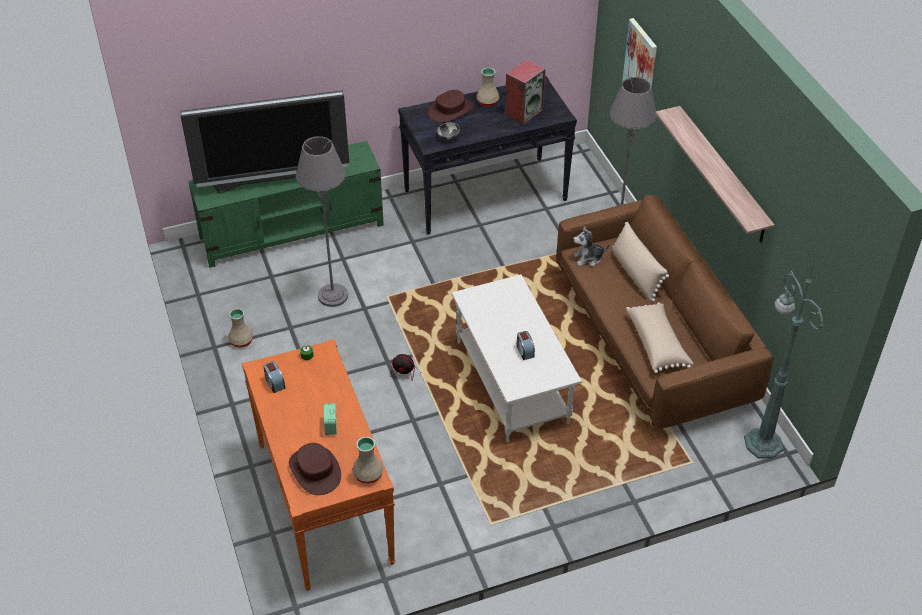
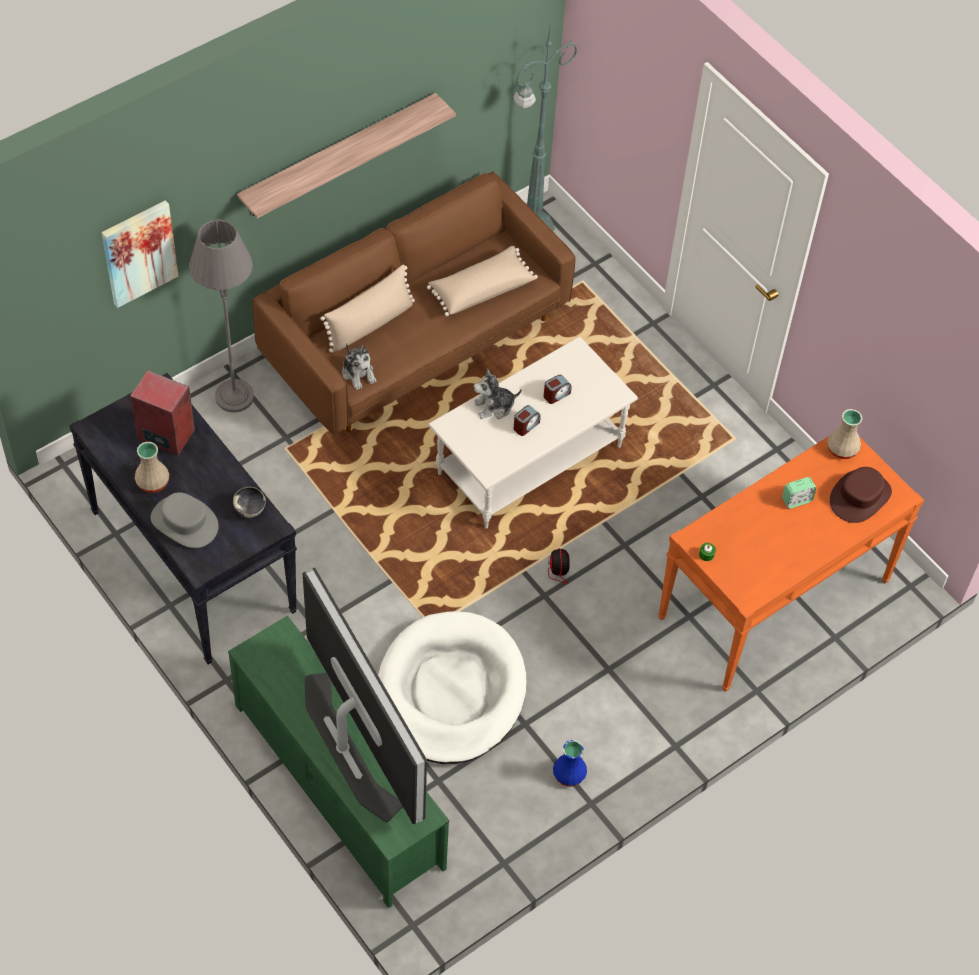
camera: 110 degrees left, 10 degrees up
beige vase [228,308,253,348] -> blue vase [553,740,587,787]
alarm clock [264,361,285,393] -> alarm clock moved to [514,405,541,436]
grey floor lamp [296,136,348,307] -> white dog bed [378,611,526,764]
brown hat [428,90,473,123] -> grey hat [151,492,219,548]
none -> plush toy [473,368,522,419]

